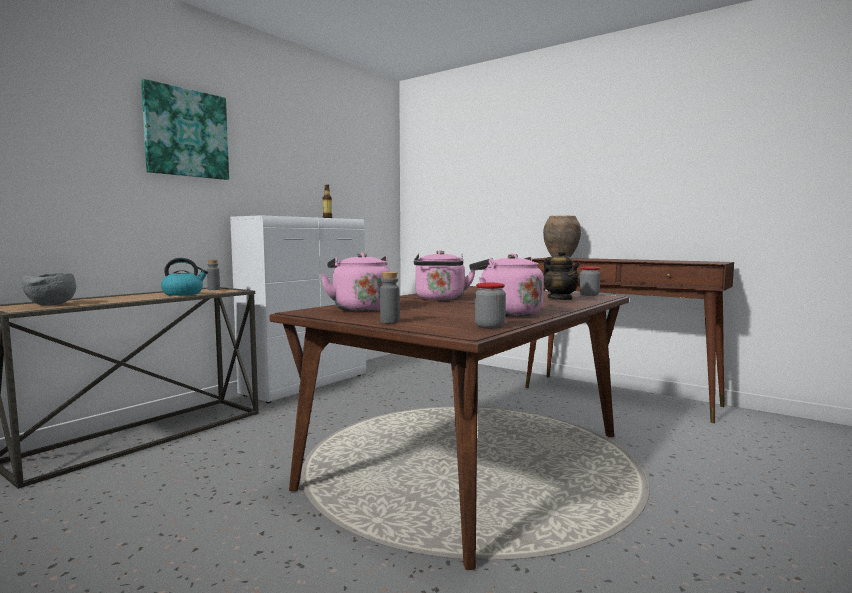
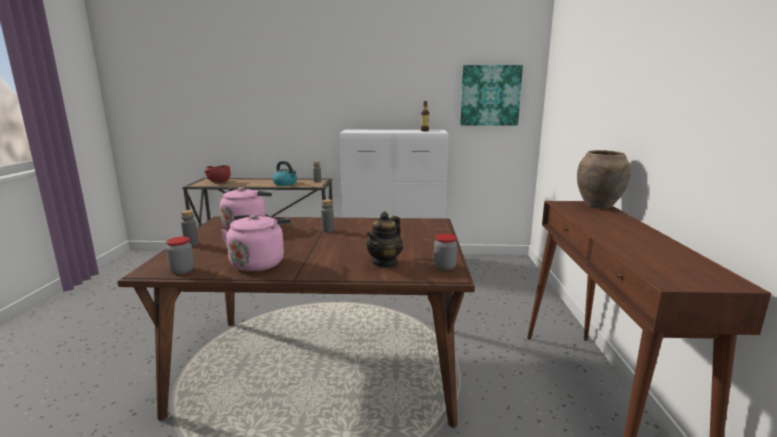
camera: 55 degrees right, 10 degrees up
grey bowl [21,272,76,305] -> red bowl [204,165,231,183]
picture [141,79,229,180] -> picture moved to [460,65,523,126]
pink kettle [414,250,475,300] -> grey bottle [321,199,334,233]

